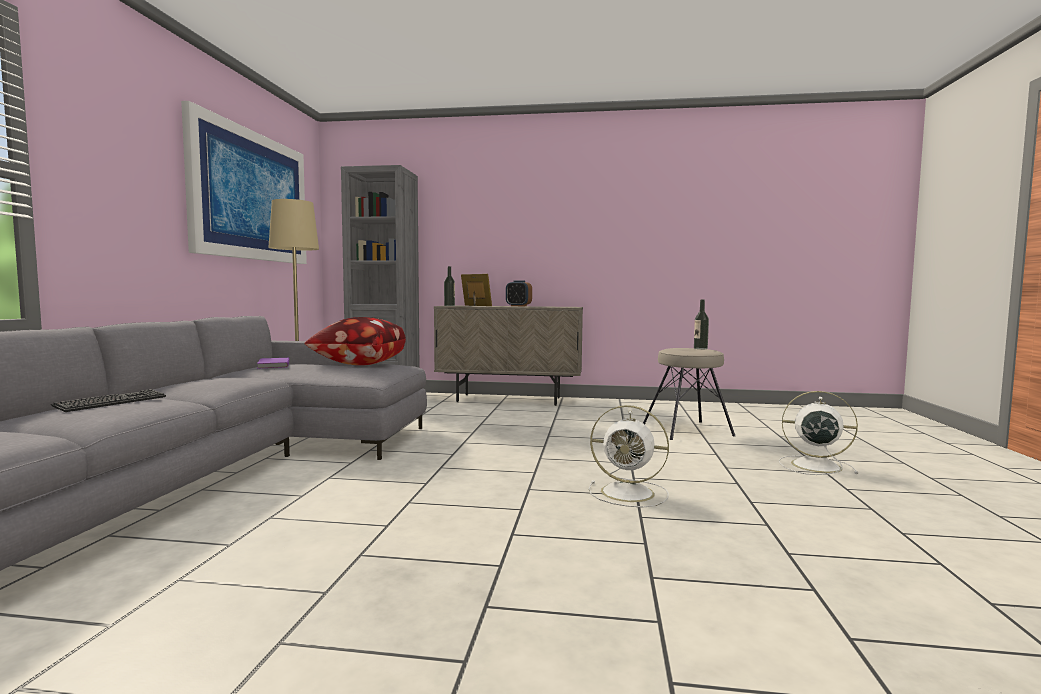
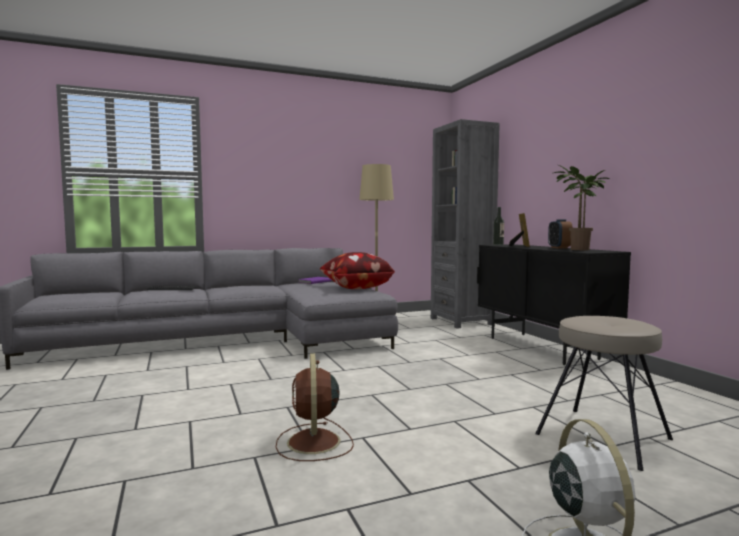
camera: 60 degrees right, 0 degrees up
picture [181,101,307,264] -> none
beige cabinet [434,306,583,406] -> black cabinet [477,244,631,365]
white fan [589,405,669,508] -> brown fan [276,353,354,461]
bottle [694,300,709,349] -> none
none -> potted plant [554,165,610,250]

